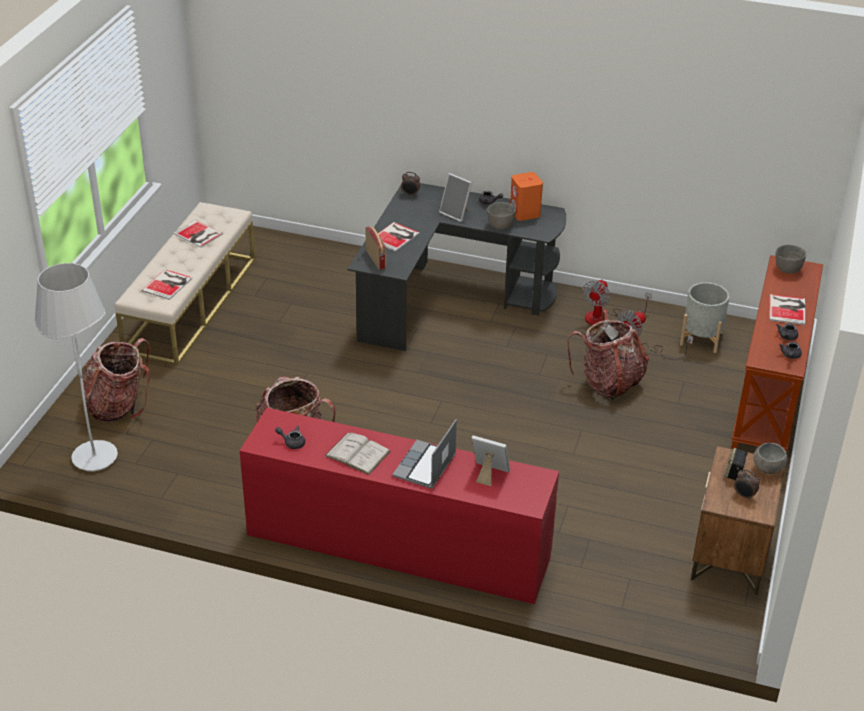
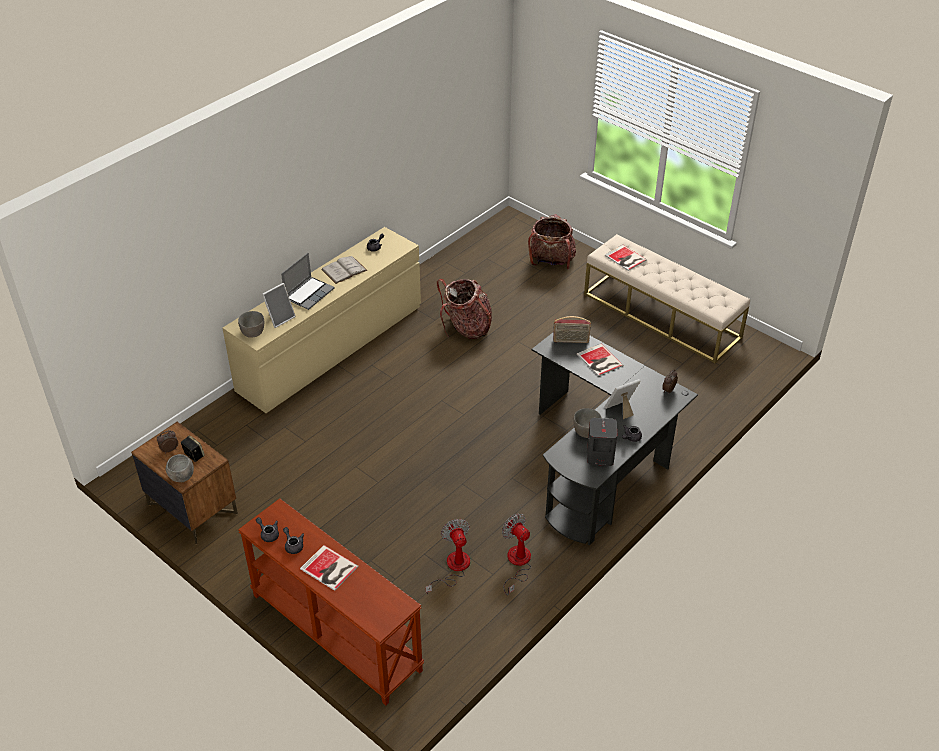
camera: 115 degrees right, 5 degrees up
white floor lamp [35,263,118,471] -> none
book [173,220,223,248] -> none
red dresser [240,408,559,604] -> beige dresser [222,227,421,413]
laptop [392,419,457,489] -> laptop turned 75 degrees clockwise [281,253,334,310]
orange speaker [510,172,543,221] -> grey speaker [587,418,617,466]
backpack [567,309,649,400] -> none
grey planter [680,282,729,353] -> none
grey bowl [775,245,806,274] -> grey bowl moved to [238,311,264,338]

